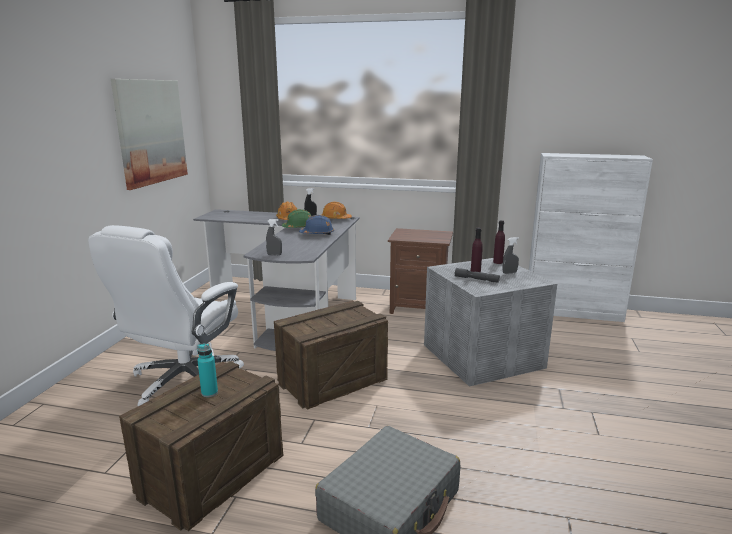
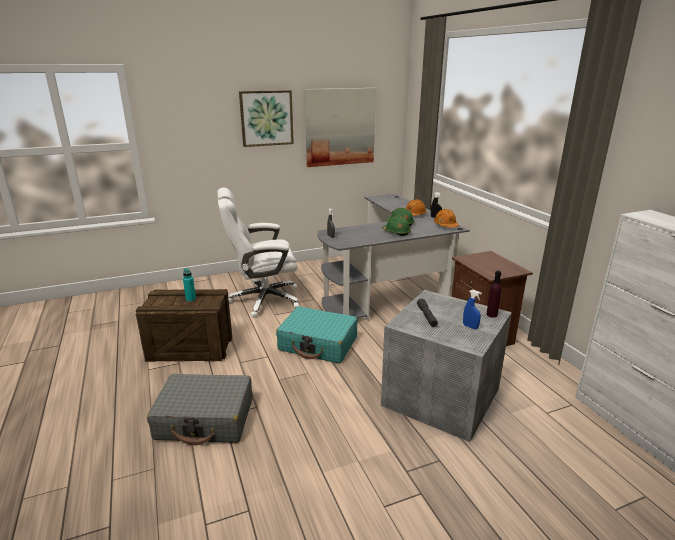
camera: 55 degrees right, 5 degrees up
crate [274,300,388,410] -> turquoise suitcase [276,306,358,363]
blue hard hat [299,215,334,235] -> green hard hat [382,216,411,236]
purple bottle [471,228,483,272] -> none
grey spray bottle [502,237,519,274] -> blue spray bottle [463,290,482,329]
none -> picture [239,90,294,147]

